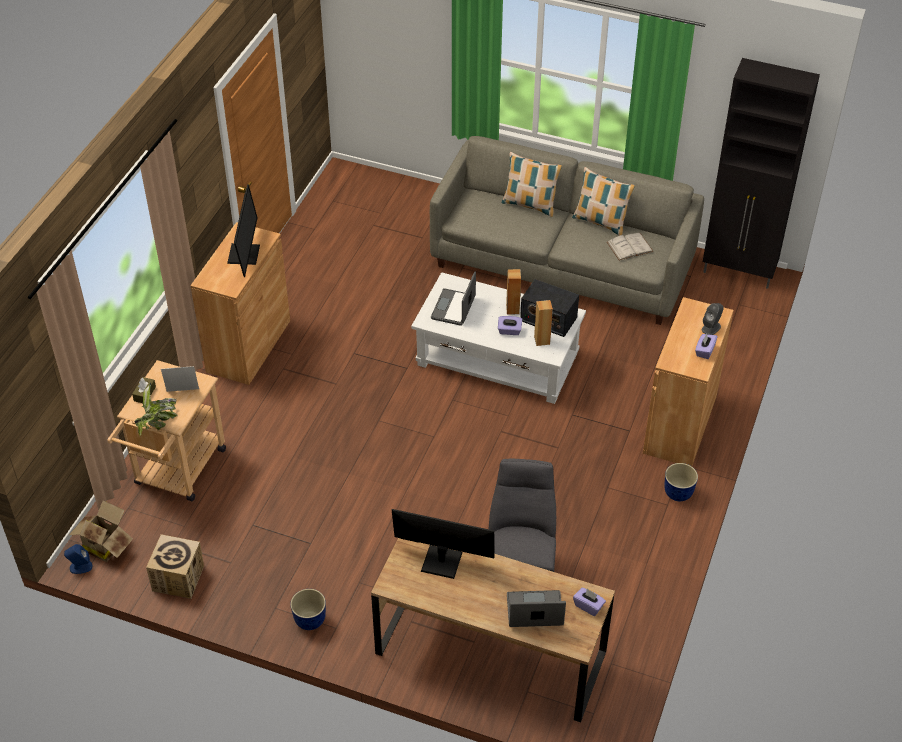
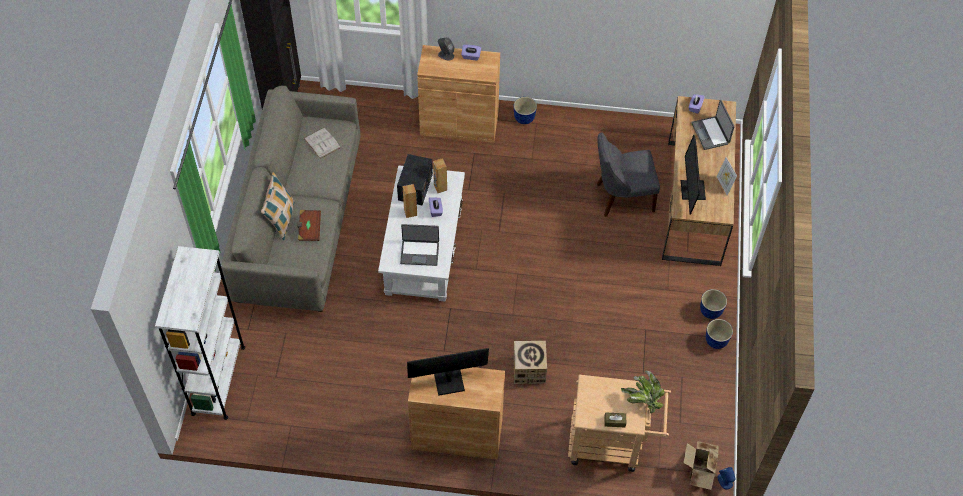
camera: 105 degrees left, 10 degrees up
cardboard box [146,534,204,599] -> cardboard box moved to [514,341,547,384]
picture frame [161,366,199,392] -> picture frame moved to [716,157,737,195]
pillow [572,167,635,236] -> none
none -> white bookcase [155,246,245,420]
none -> brown book [297,210,321,241]
none -> planter [706,319,733,349]

